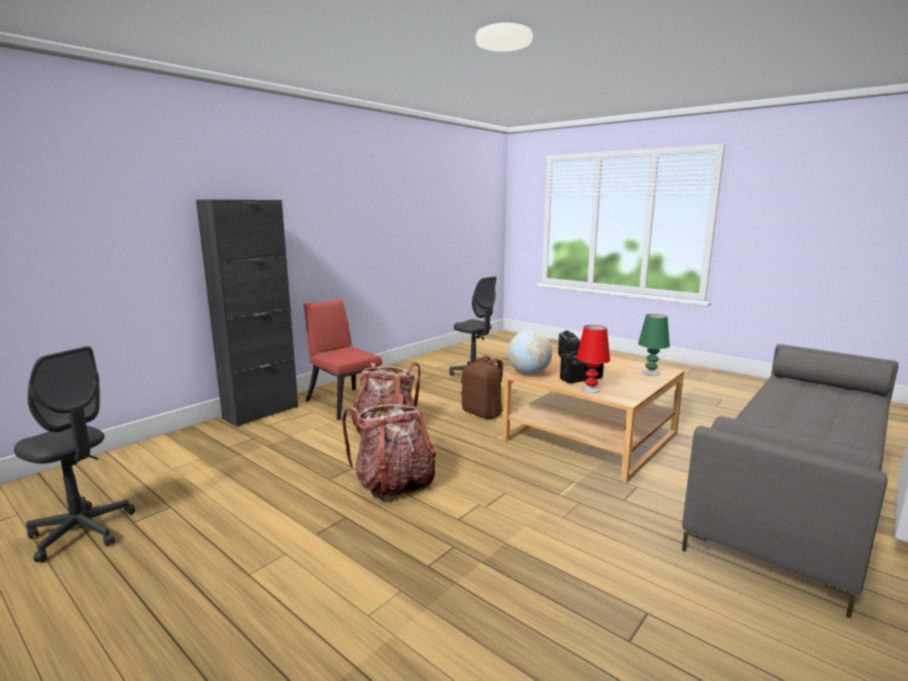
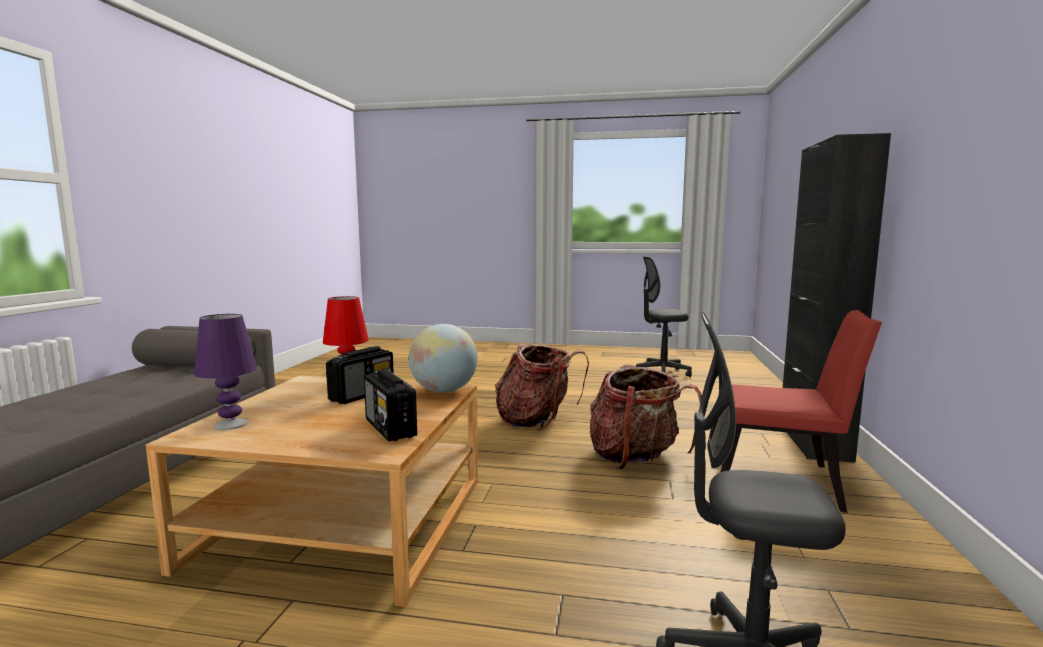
camera: 150 degrees right, 5 degrees down
brown backpack [461,356,503,419] -> none
green table lamp [638,314,670,376] -> purple table lamp [194,314,257,430]

